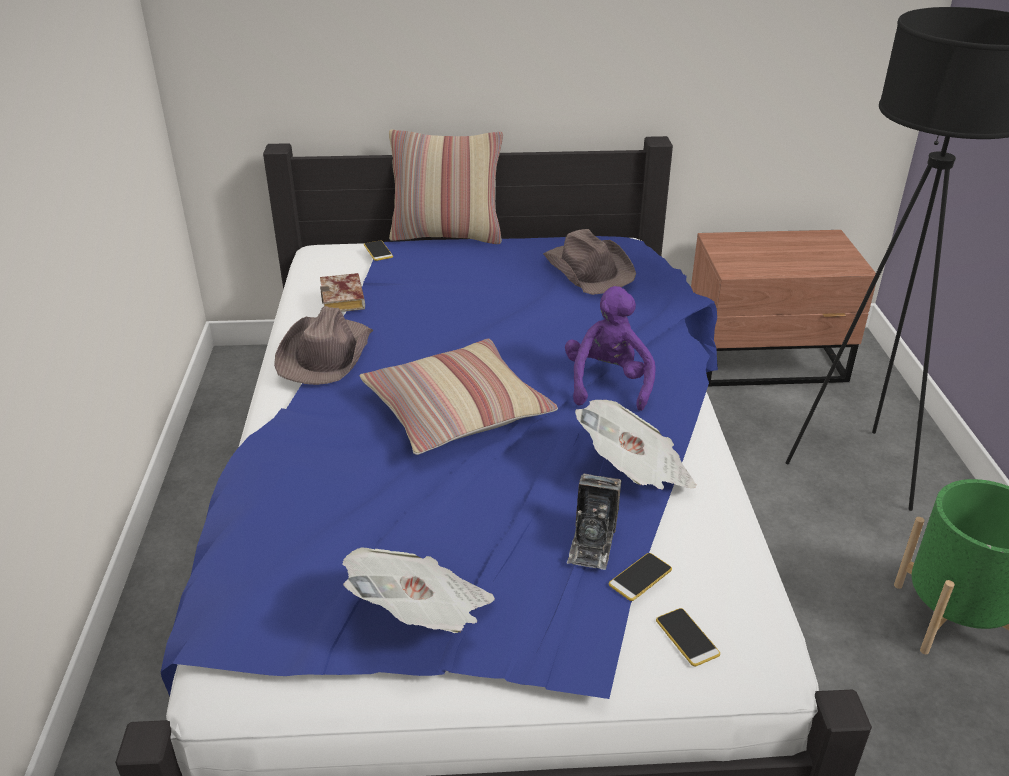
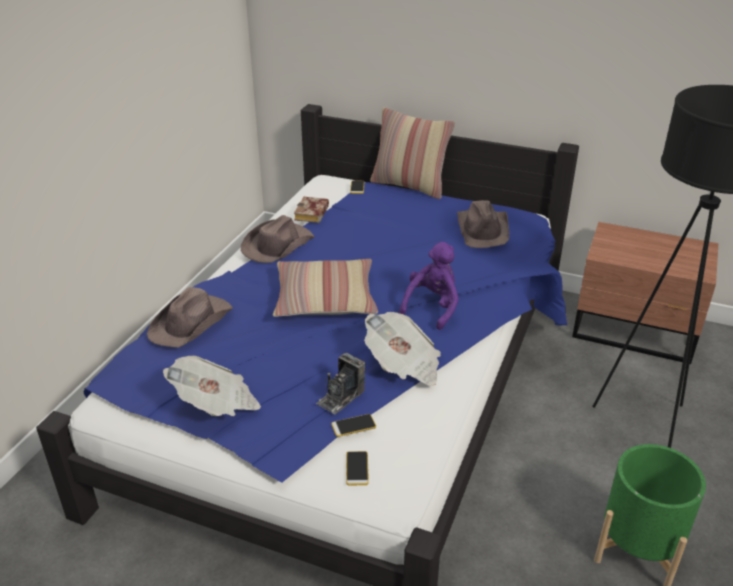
camera: 25 degrees right, 0 degrees up
none -> brown hat [147,287,233,347]

